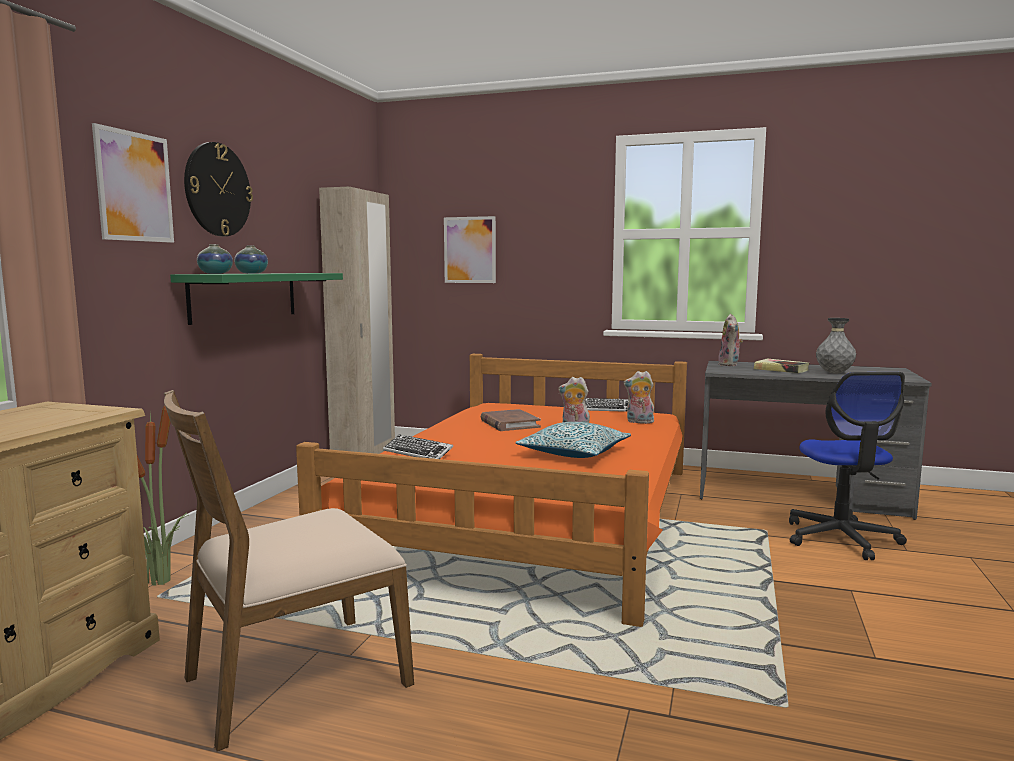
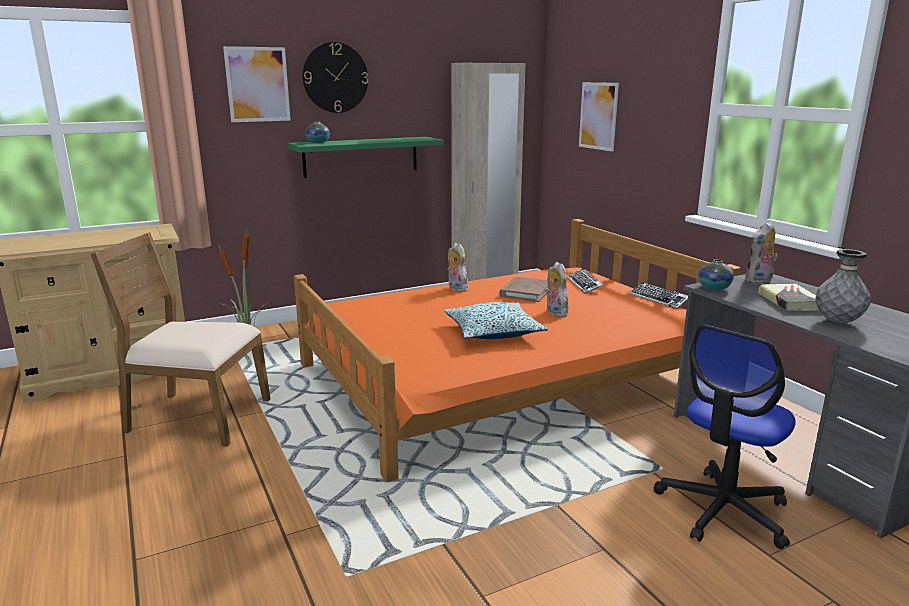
camera: 45 degrees right, 10 degrees up
vase [234,246,268,274] -> vase moved to [698,259,734,290]
keyboard [383,434,453,459] -> keyboard moved to [567,269,603,294]
plush toy [623,371,654,424] -> plush toy moved to [447,243,468,292]

